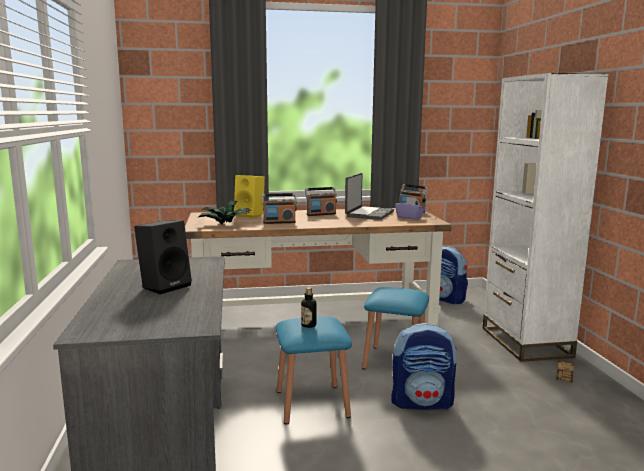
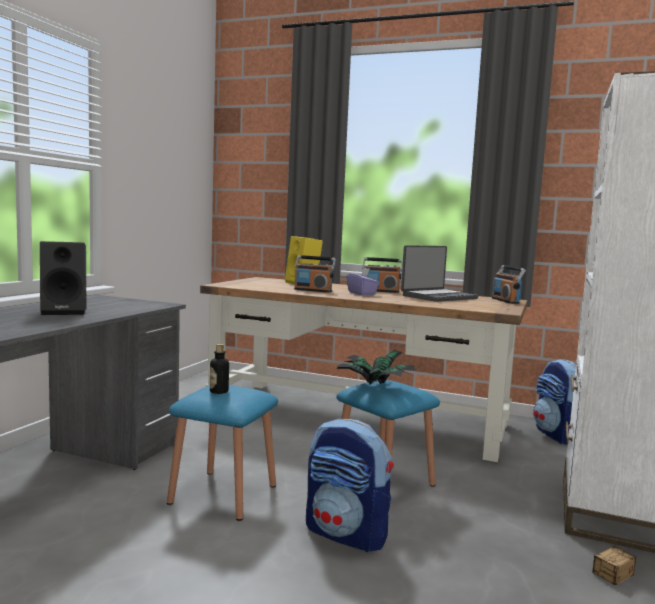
camera: 30 degrees right, 5 degrees down
potted plant [198,200,252,224] -> potted plant moved to [336,350,417,385]
purple tissue box [395,197,425,220] -> purple tissue box moved to [346,268,380,295]

